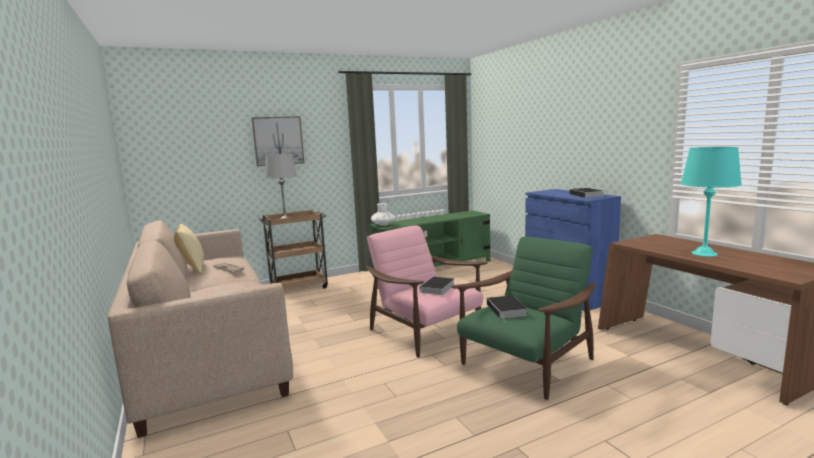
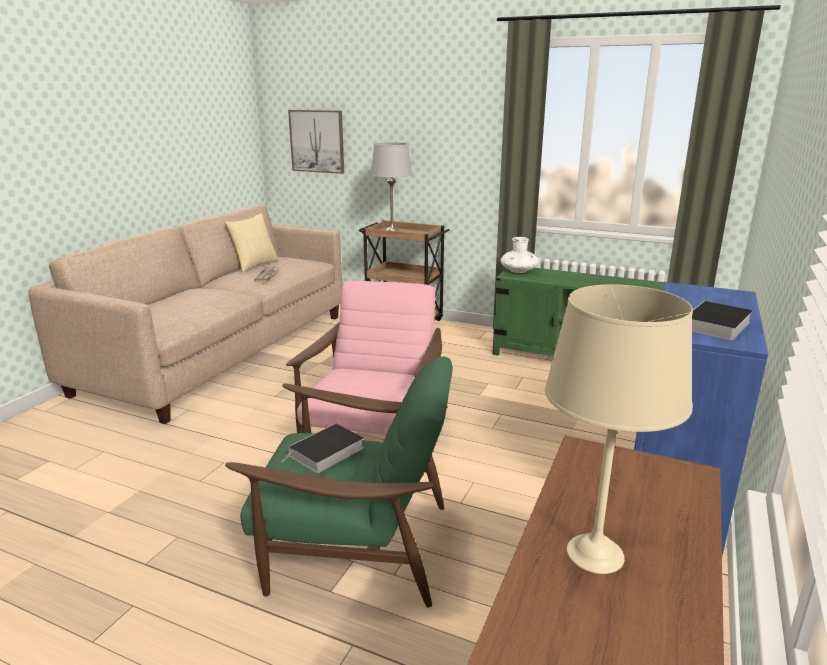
camera: 50 degrees right, 10 degrees up
picture [252,116,304,166] -> picture moved to [288,110,344,174]
book [418,277,454,295] -> none
turquoise table lamp [681,147,742,257] -> beige table lamp [545,284,693,574]

